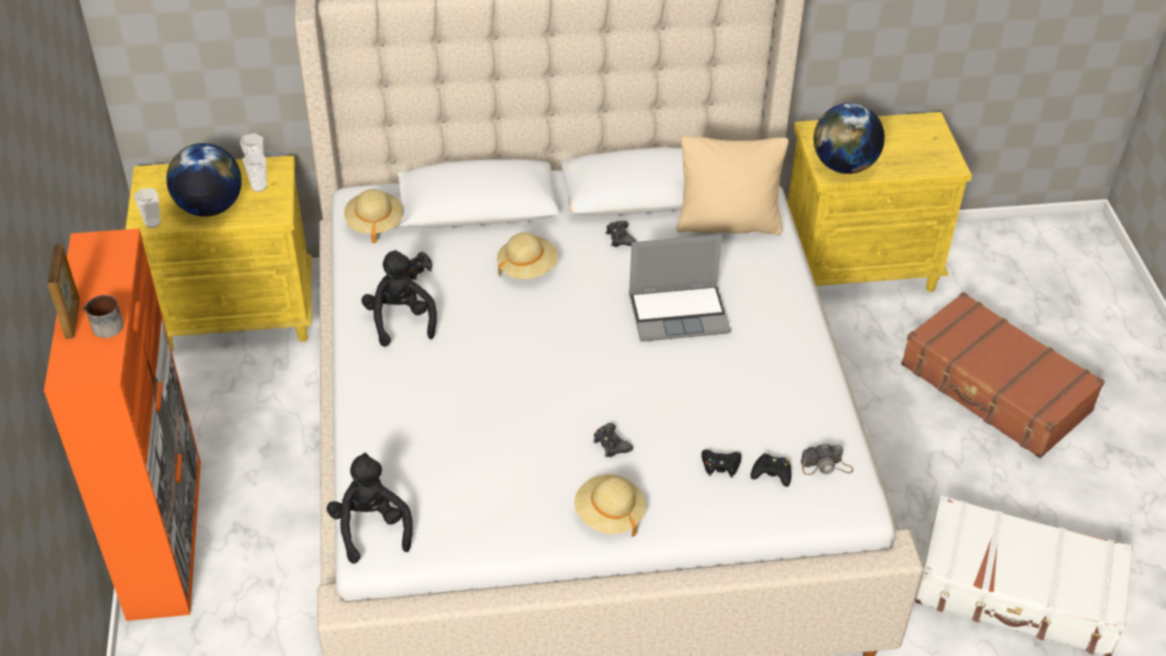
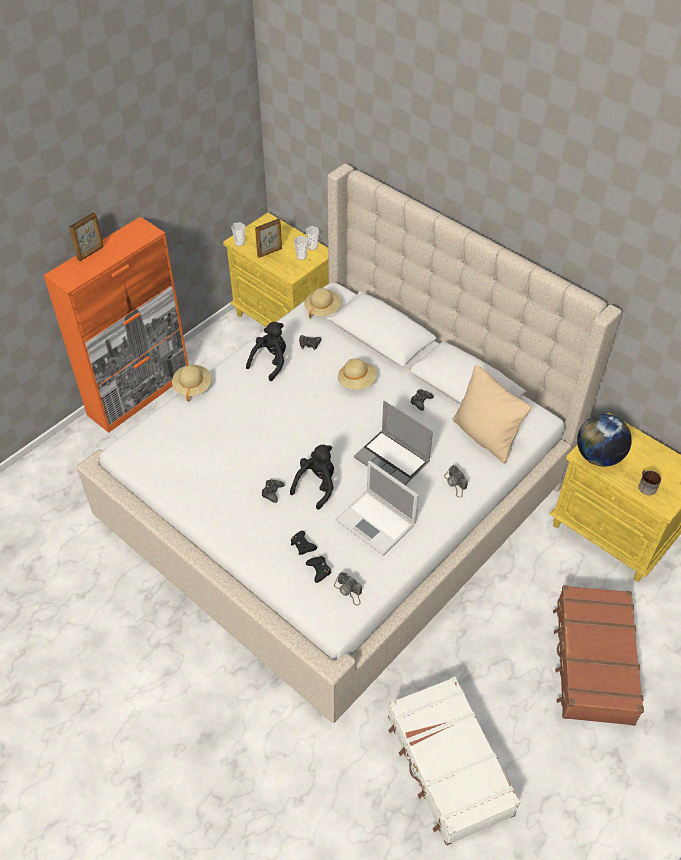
camera: 50 degrees right, 5 degrees up
mug [83,295,124,338] -> mug moved to [639,470,661,495]
globe [166,143,242,217] -> picture frame [255,218,282,258]
black plush toy [327,452,413,564] -> black plush toy moved to [290,445,334,510]
beige hat [574,474,646,537] -> beige hat moved to [172,365,211,402]
none -> laptop [335,461,419,556]
none -> camera [444,465,468,498]

